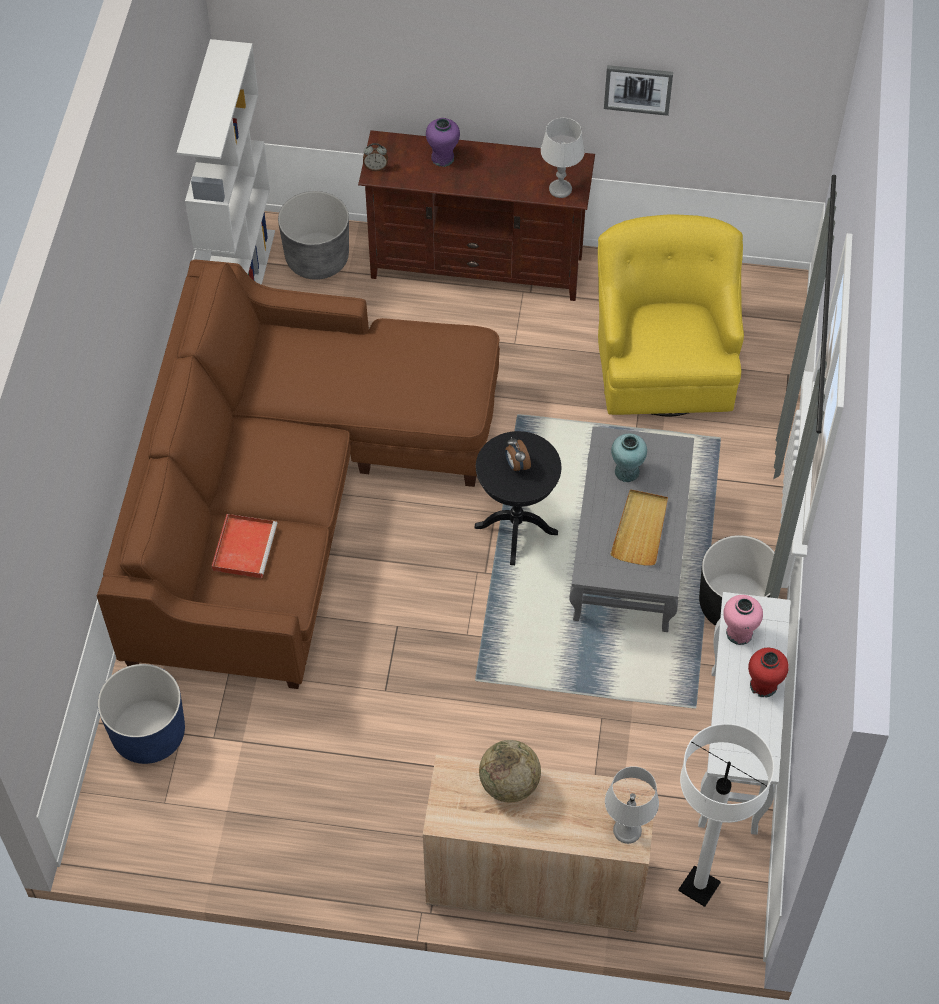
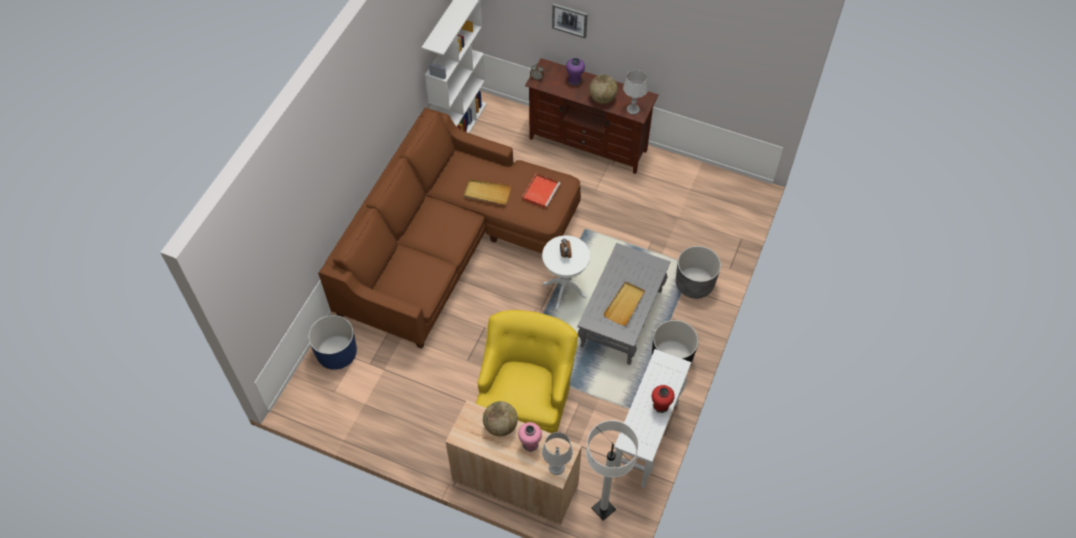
camera: 15 degrees right, 0 degrees up
red tray [212,514,277,578] -> red tray moved to [522,173,560,209]
grey planter [278,191,349,280] -> grey planter moved to [676,246,721,299]
black side table [474,431,561,565] -> white side table [542,235,590,309]
yellow armchair [598,214,744,417] -> yellow armchair moved to [476,310,578,433]
picture [604,65,673,116] -> picture moved to [552,3,588,38]
turquoise vase [611,433,647,482] -> none
pink vase [723,595,763,645] -> pink vase moved to [518,422,542,451]
none -> beige tray [464,179,511,205]
none -> globe [589,75,618,104]

